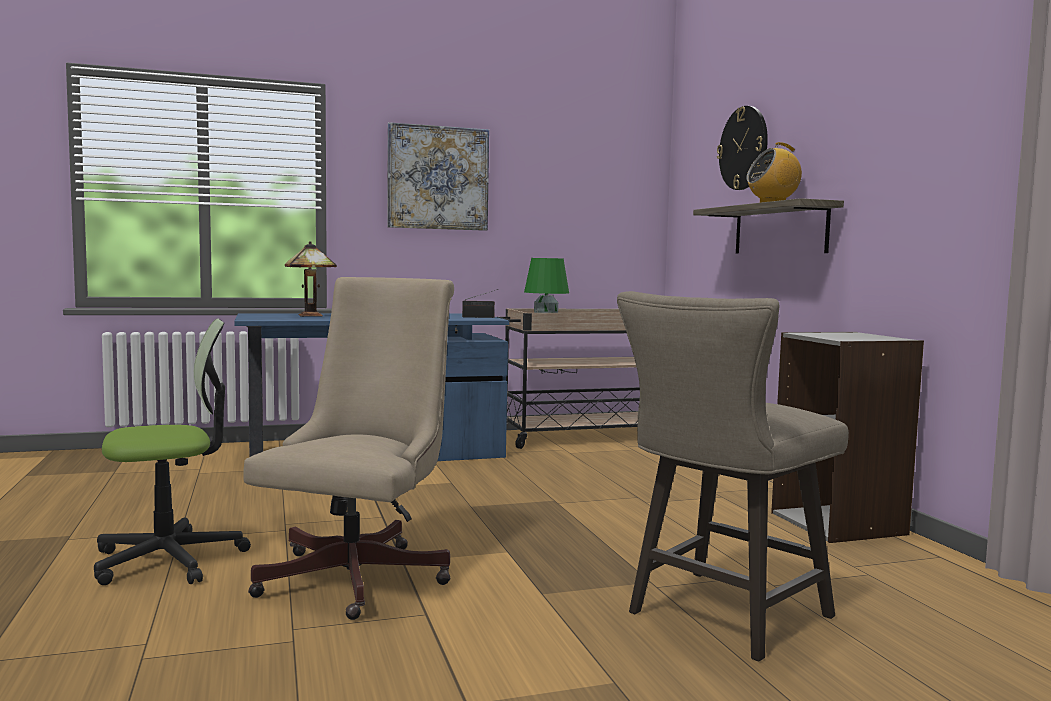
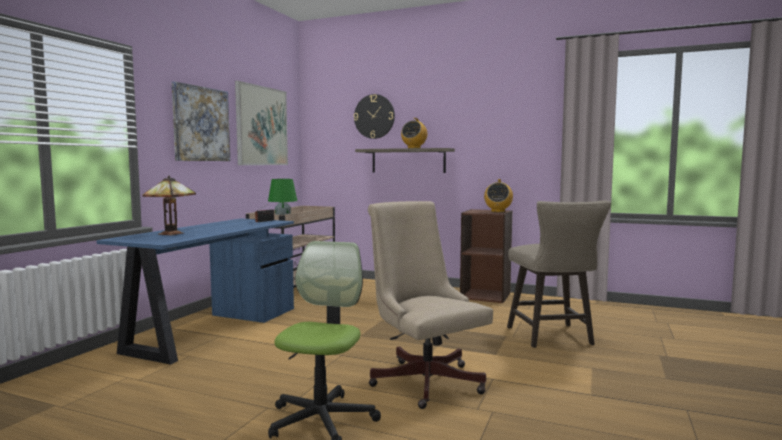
camera: 50 degrees left, 0 degrees up
grey bookcase [771,332,924,543] -> brown bookcase [460,209,512,303]
none -> picture [235,81,288,165]
none -> radio [484,179,513,212]

